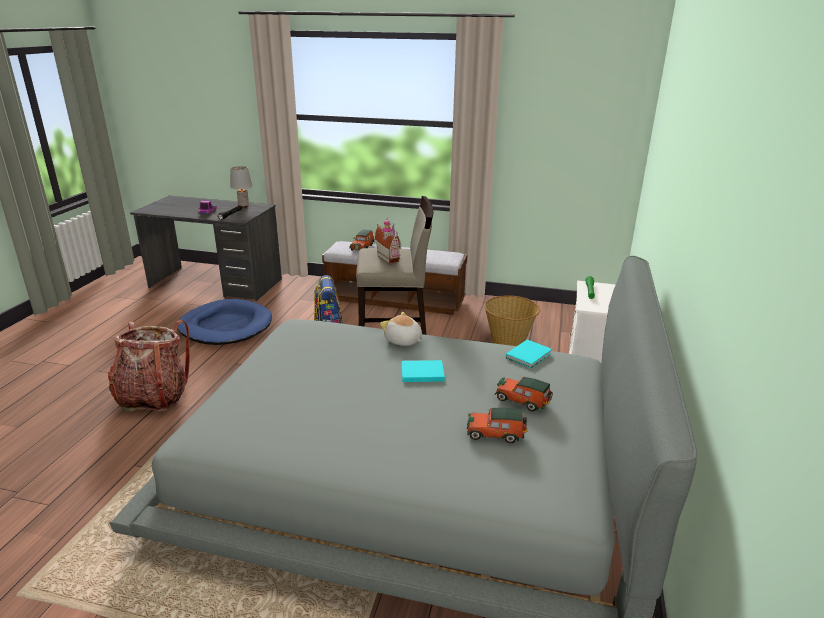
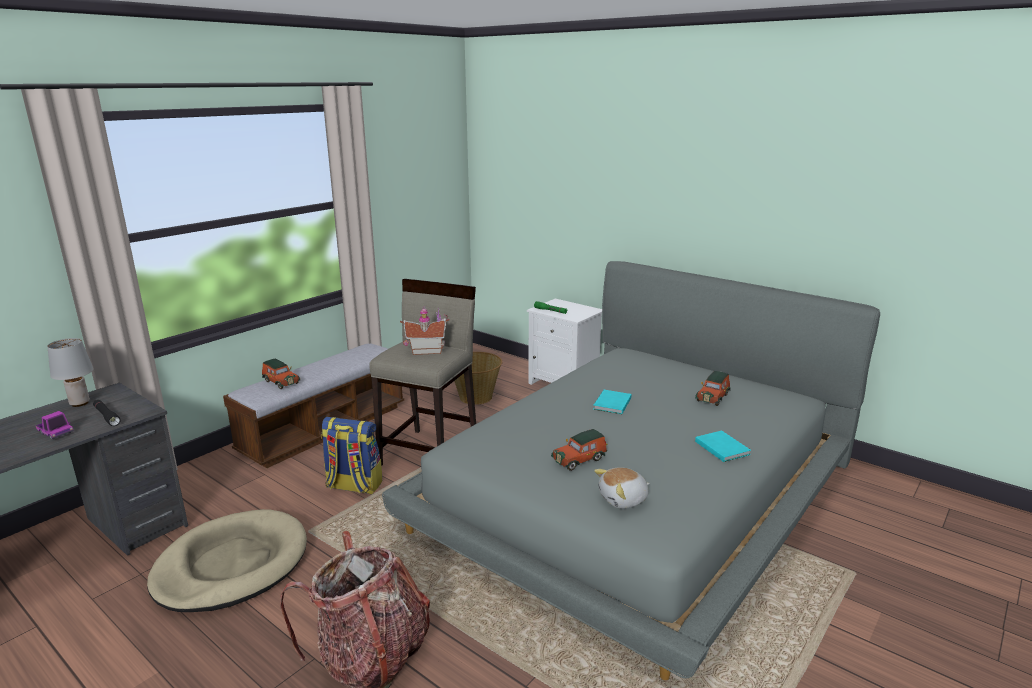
camera: 65 degrees left, 5 degrees down
blue dog bed [177,299,272,345] -> beige dog bed [147,509,307,612]
plush toy [380,312,422,346] -> plush toy moved to [594,467,650,509]
toy car [494,376,553,412] -> toy car moved to [551,429,607,471]
turquoise book [506,340,552,368] -> turquoise book moved to [695,430,751,462]

